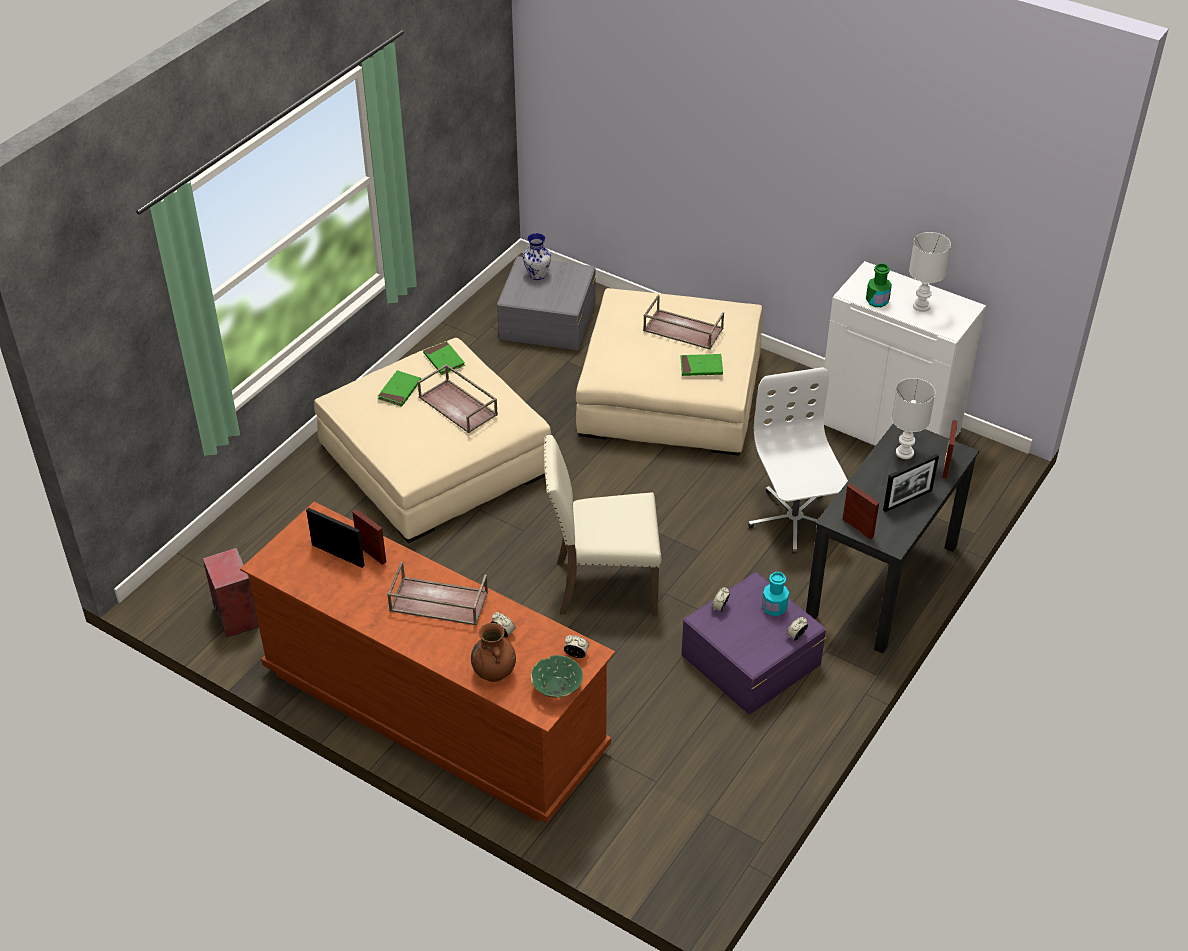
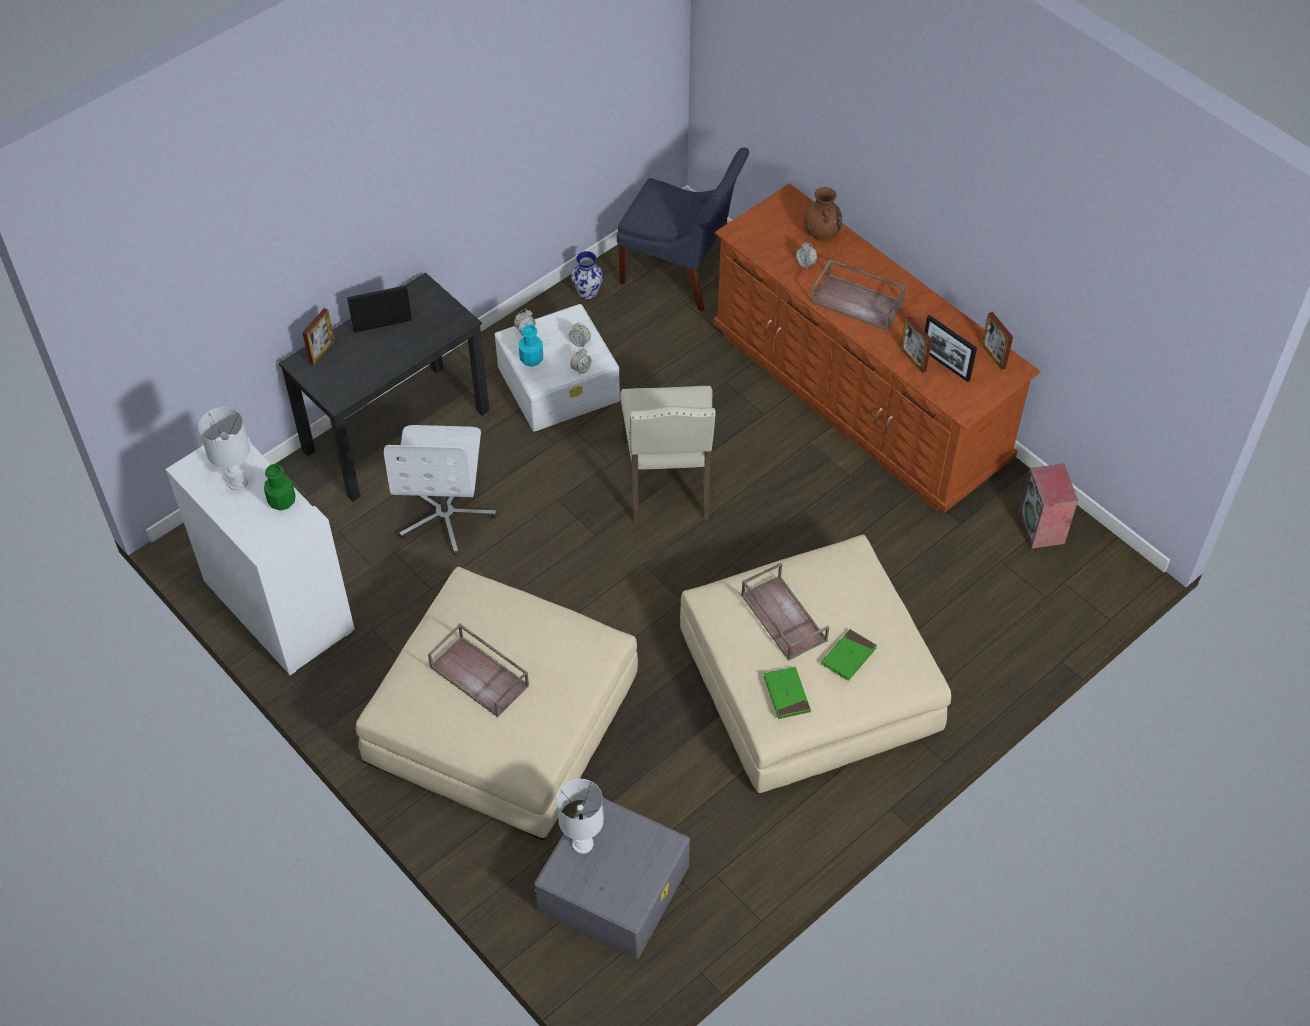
camera: 165 degrees left, 10 degrees up
vase [523,233,551,280] -> vase moved to [571,251,603,300]
green bowl [531,655,583,698] -> none
beige chair [544,435,661,617] -> beige chair turned 75 degrees clockwise [620,386,716,522]
alarm clock [564,635,589,658] -> alarm clock moved to [569,322,591,347]
green book [681,354,723,376] -> none
purple storage box [681,572,826,714] -> white storage box [495,304,620,432]
picture frame [842,483,879,539] -> picture frame moved to [982,312,1013,370]
white table lamp [891,378,935,459] -> white table lamp moved to [557,779,604,854]
none -> blue chair [617,147,749,311]

